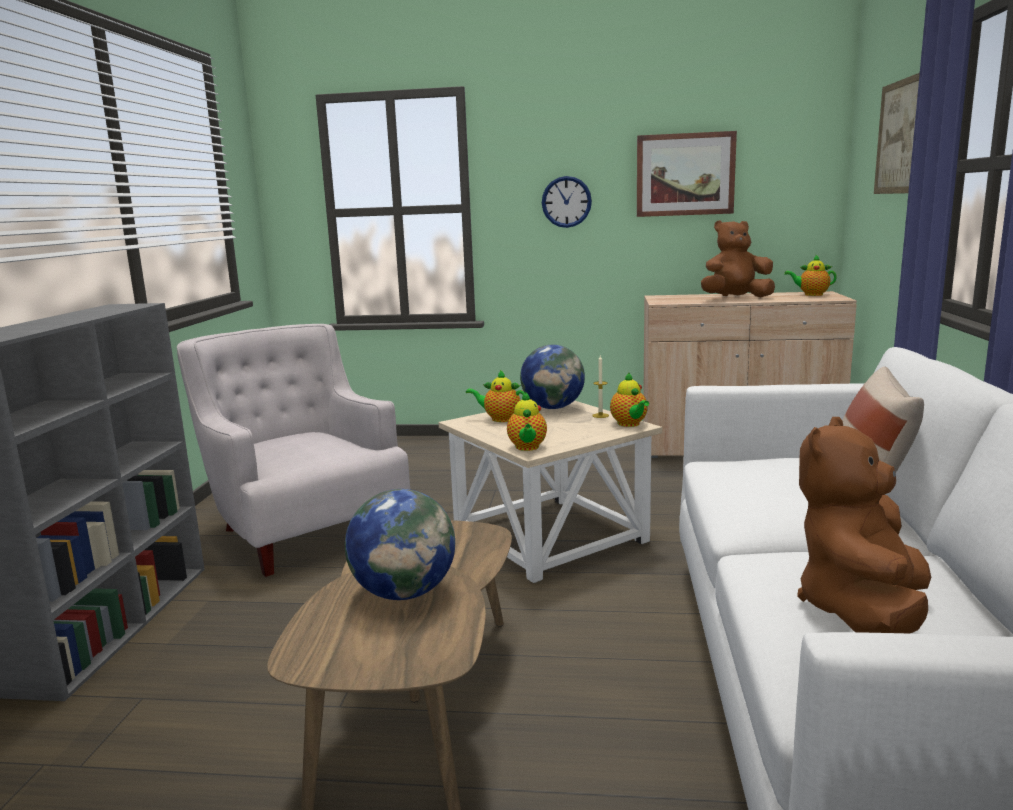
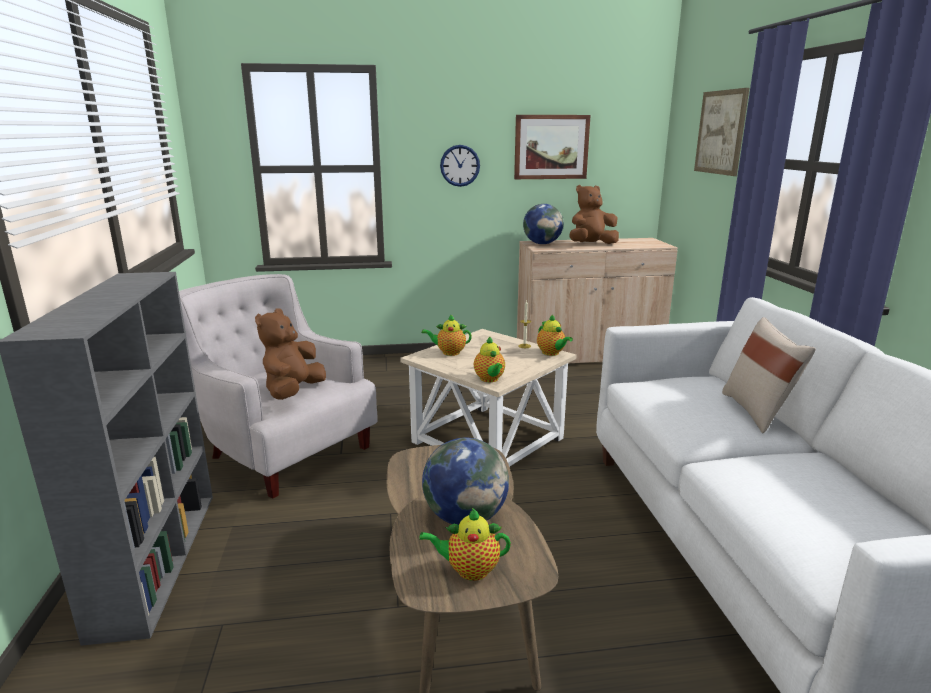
camera: 15 degrees left, 5 degrees up
globe [520,345,585,409] -> globe moved to [523,204,563,244]
teapot [784,254,837,296] -> teapot moved to [419,508,511,581]
brown plush toy [797,417,931,634] -> brown plush toy moved to [255,309,326,400]

